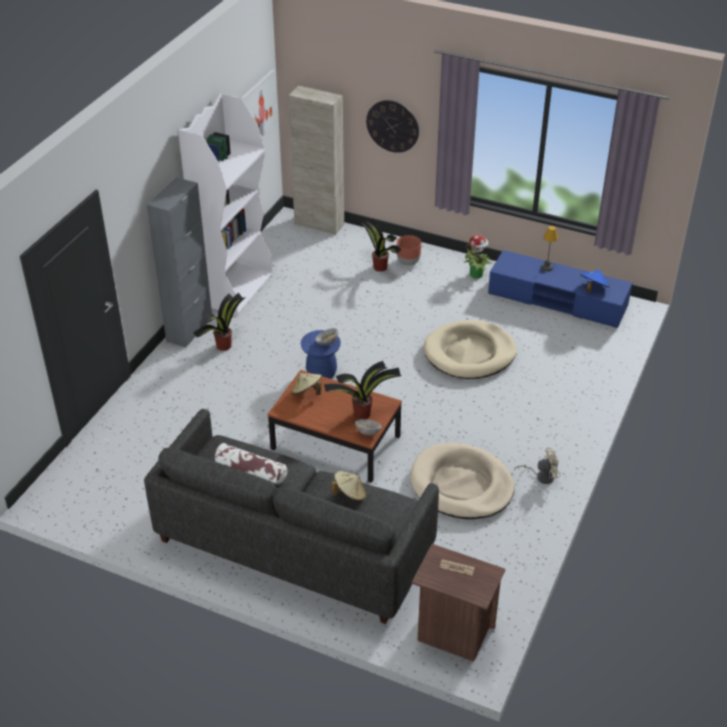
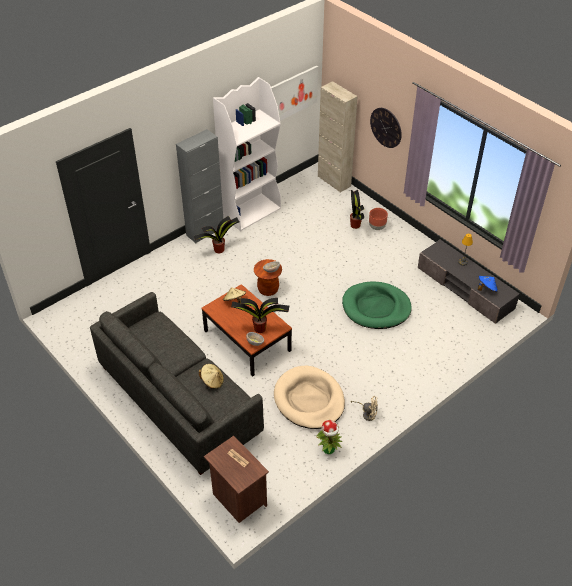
camera: 25 degrees right, 5 degrees up
pillow [214,443,287,485] -> none
blue stool [301,330,341,379] -> brown stool [254,259,282,296]
beige dog bed [424,320,517,379] -> green dog bed [342,282,412,329]
potted plant [463,234,493,279] -> potted plant moved to [316,420,342,454]
blue tv stand [488,250,632,328] -> grey tv stand [418,239,520,324]

